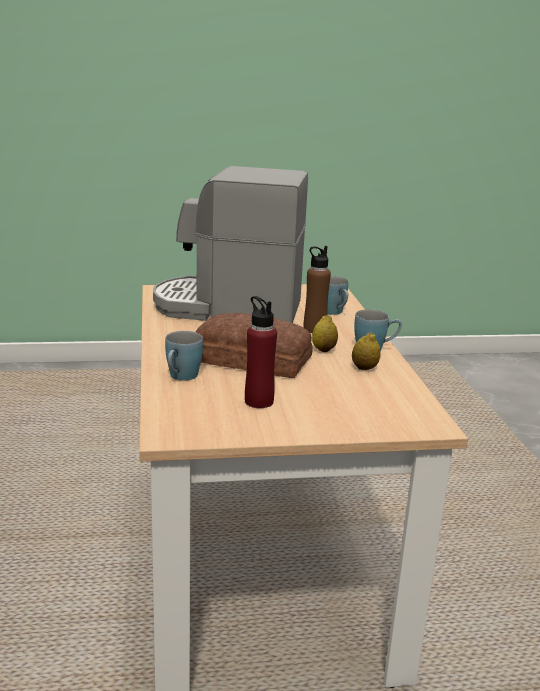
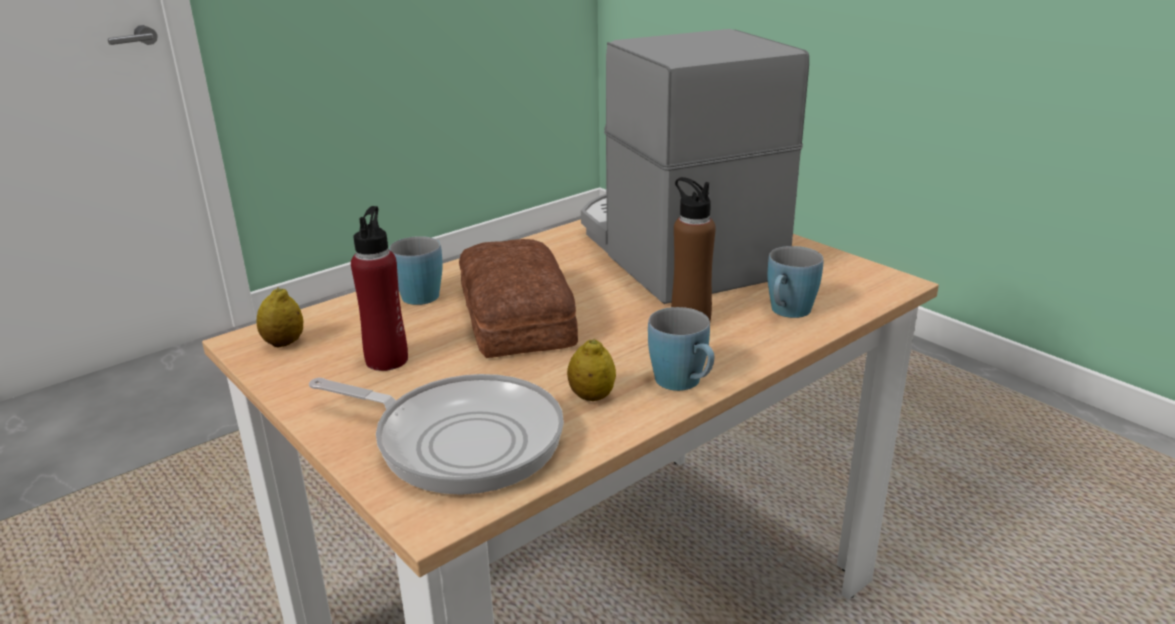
camera: 60 degrees right, 5 degrees up
lemon [312,315,338,352] -> lemon moved to [256,288,303,347]
none -> frying pan [309,374,564,495]

